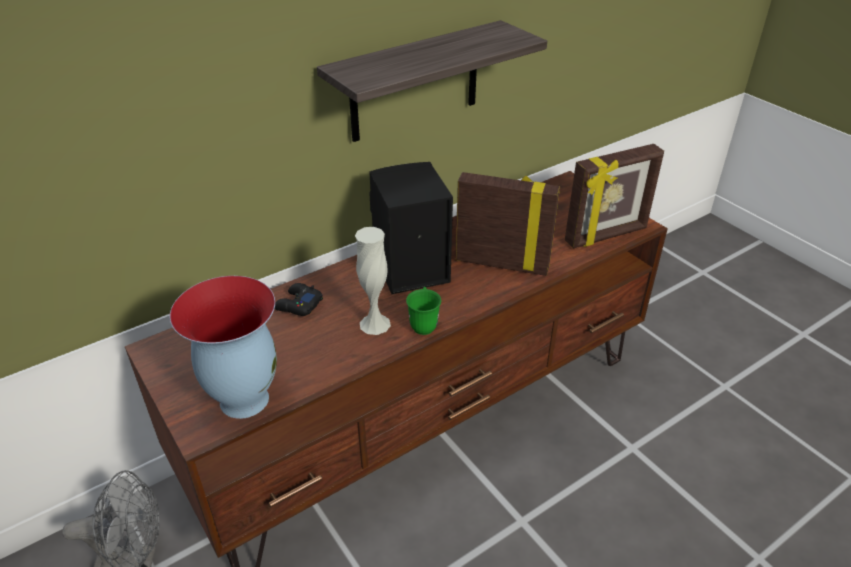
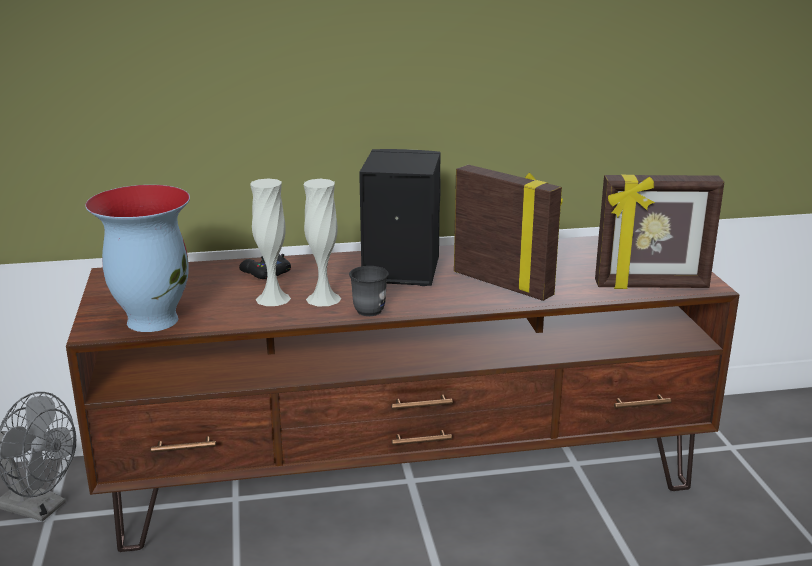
camera: 25 degrees right, 15 degrees down
shelf [317,20,547,142] -> none
green mug [406,287,441,335] -> grey mug [349,266,389,316]
none -> white vase [250,179,291,306]

